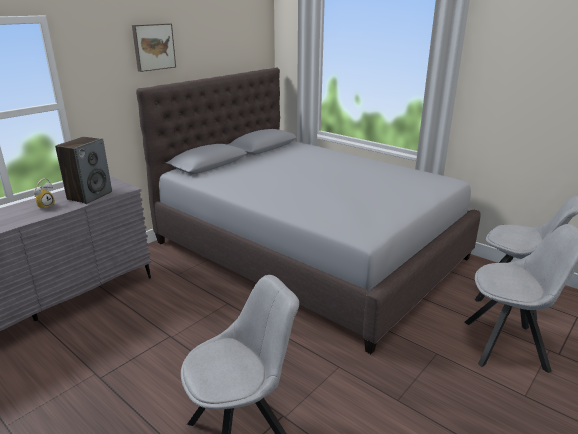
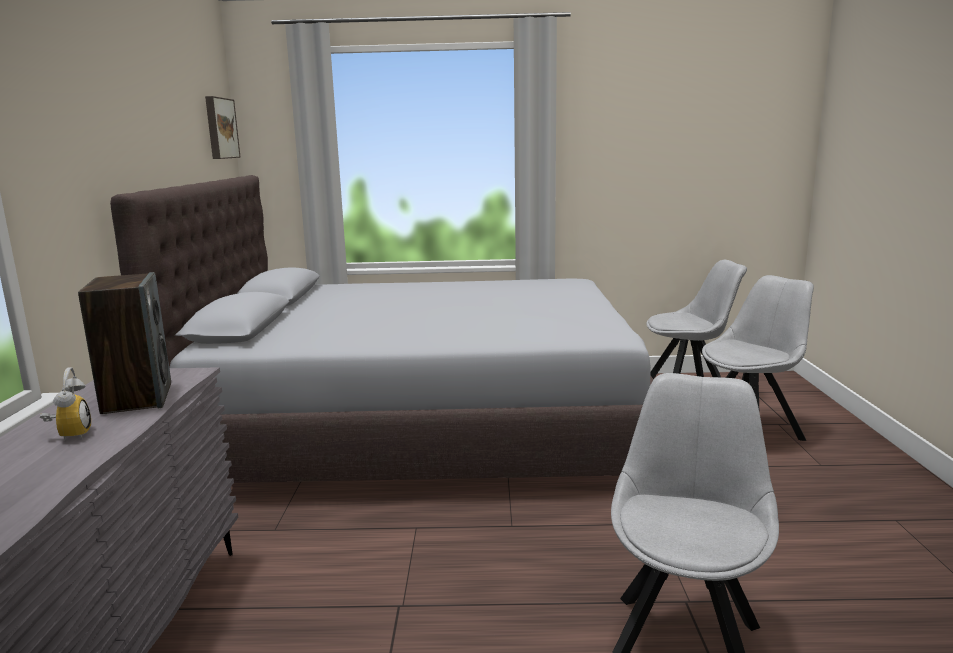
camera: 40 degrees left, 10 degrees down
picture [132,23,176,72] -> picture moved to [205,96,241,159]

